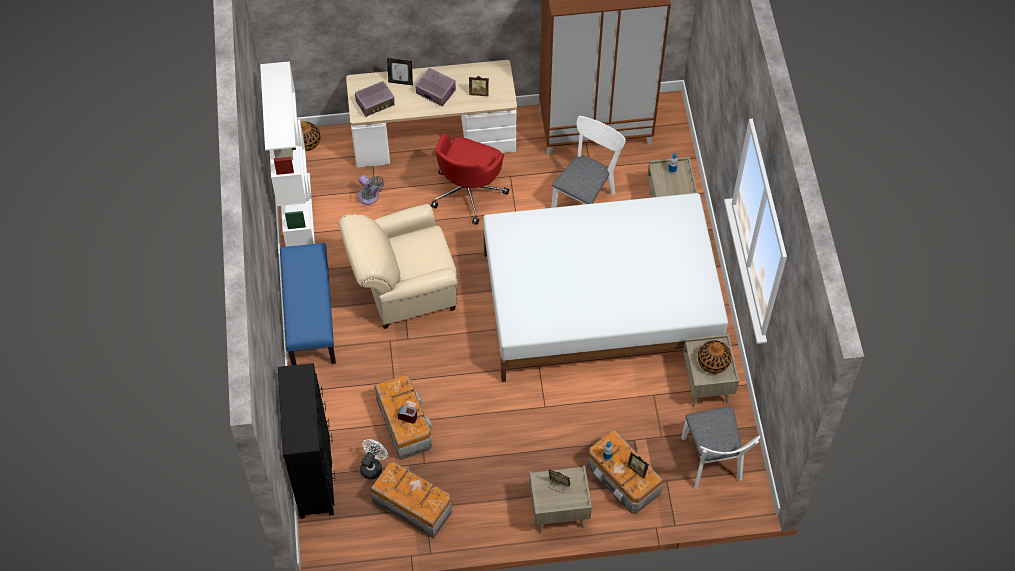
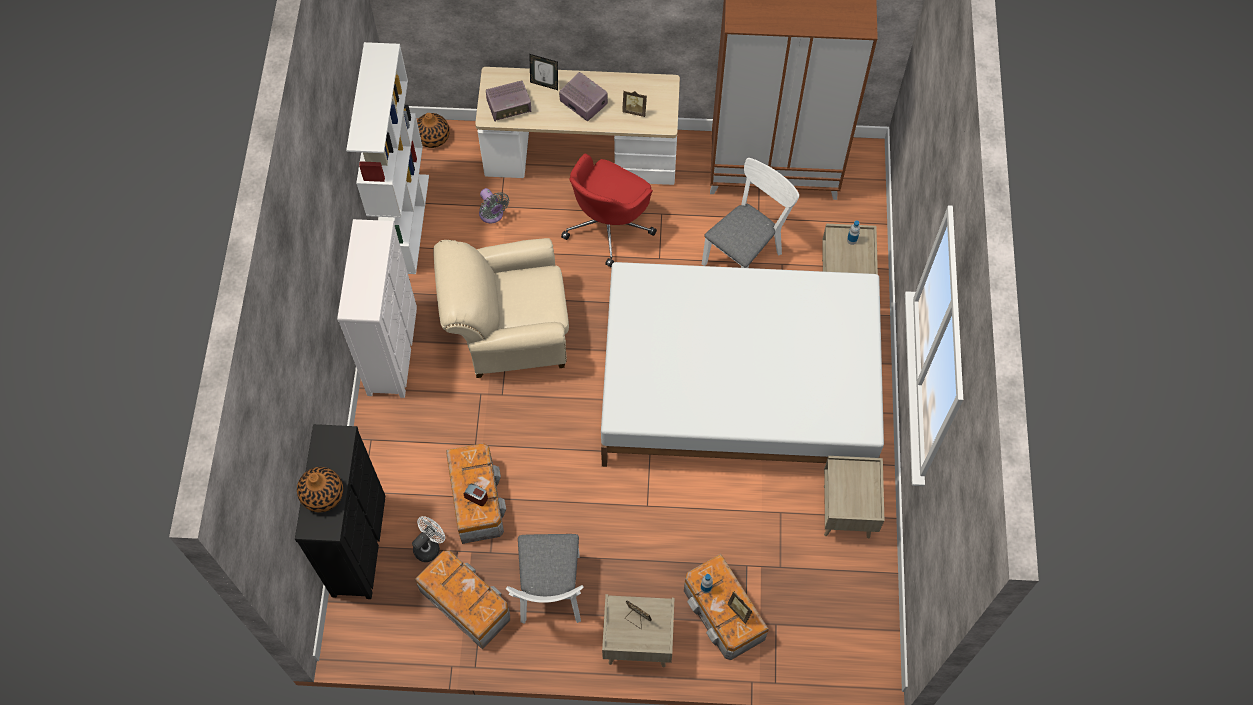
camera: 10 degrees right, 5 degrees up
blue bench [280,243,336,365] -> white dresser [337,219,417,398]
white chair [681,407,760,489] -> white chair moved to [506,534,584,624]
vase [698,340,731,374] -> vase moved to [297,467,343,512]

